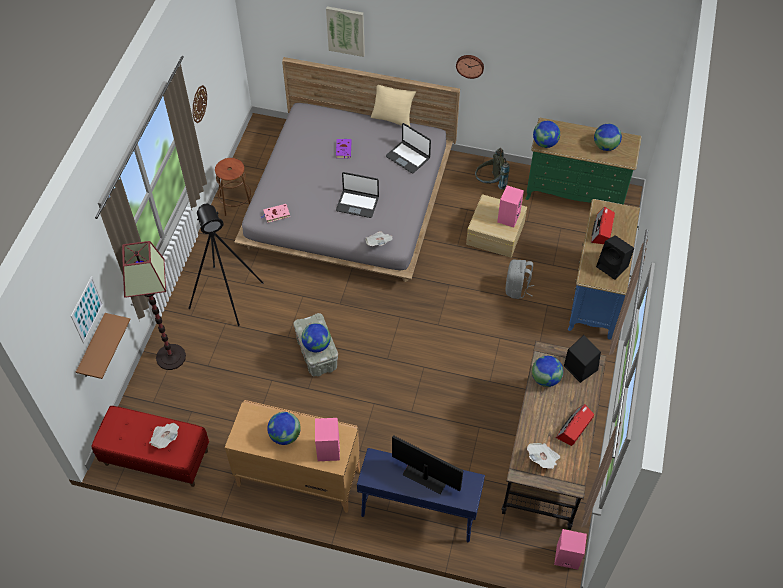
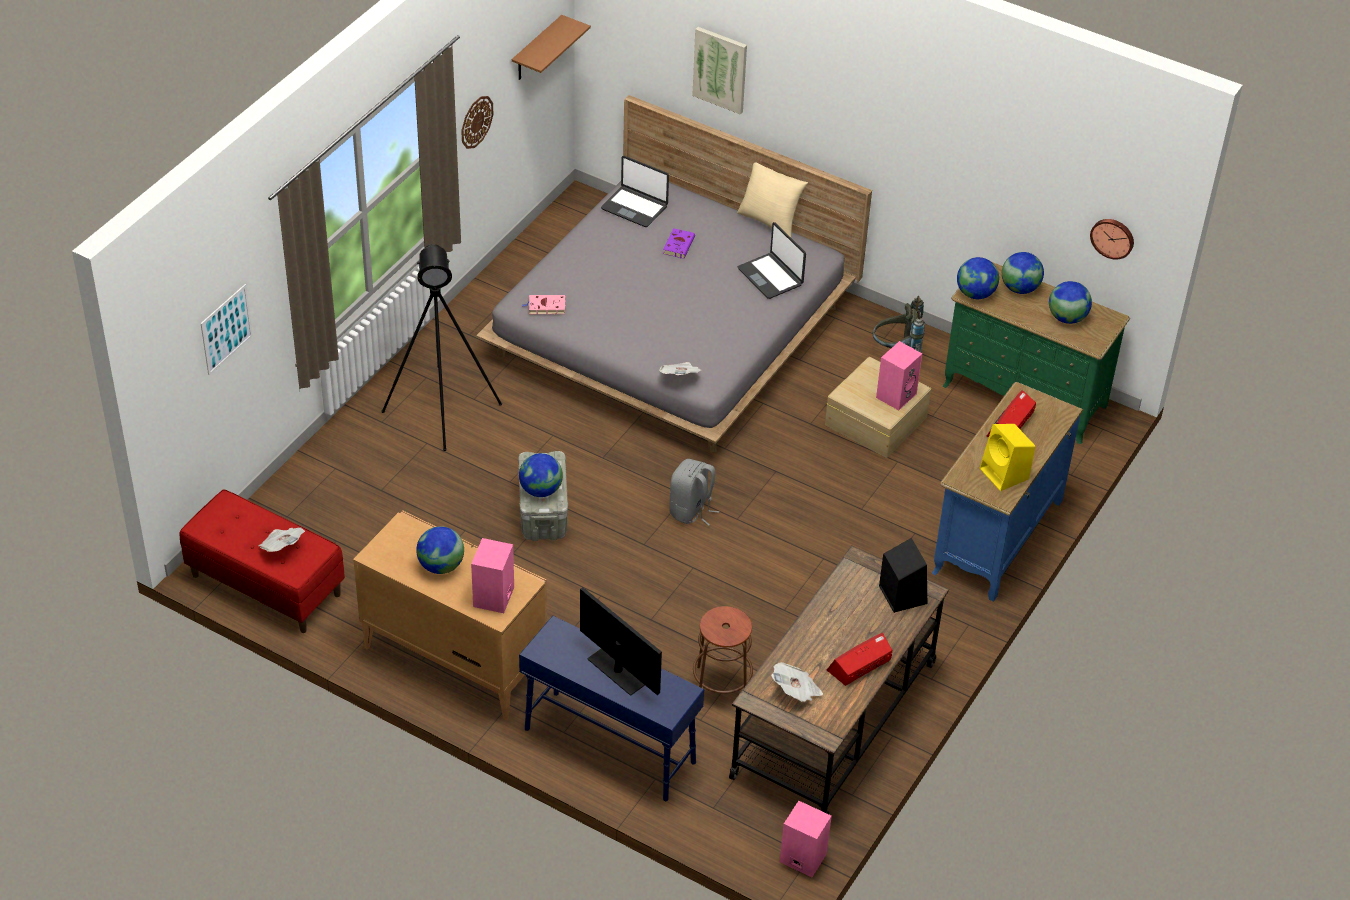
camera: 15 degrees right, 10 degrees down
brown shelf [76,313,131,379] -> brown shelf moved to [512,15,591,80]
floor lamp [122,241,186,370] -> none
brown stool [215,158,251,216] -> brown stool moved to [693,606,753,694]
laptop [336,172,379,218] -> laptop moved to [601,156,669,227]
wall clock [456,55,484,79] -> wall clock moved to [1090,219,1134,260]
grey backpack [505,260,534,299] -> grey backpack moved to [669,459,720,526]
globe [532,356,563,387] -> globe moved to [1002,252,1044,294]
black speaker [596,235,634,280] -> yellow speaker [980,424,1035,491]

